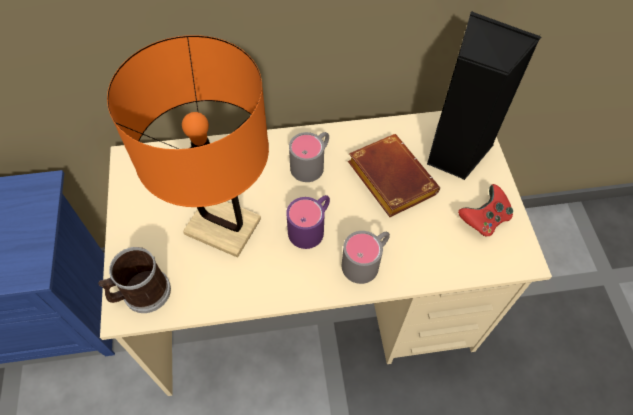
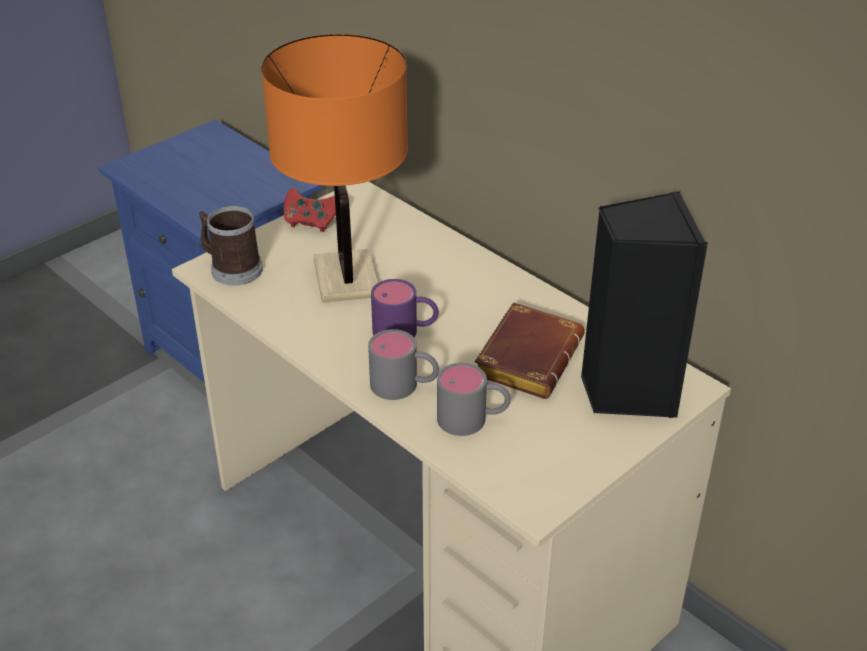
camera: 55 degrees right, 20 degrees down
grey mug [289,132,329,182] -> grey mug moved to [437,363,511,436]
red game controller [458,184,513,237] -> red game controller moved to [284,188,336,232]

